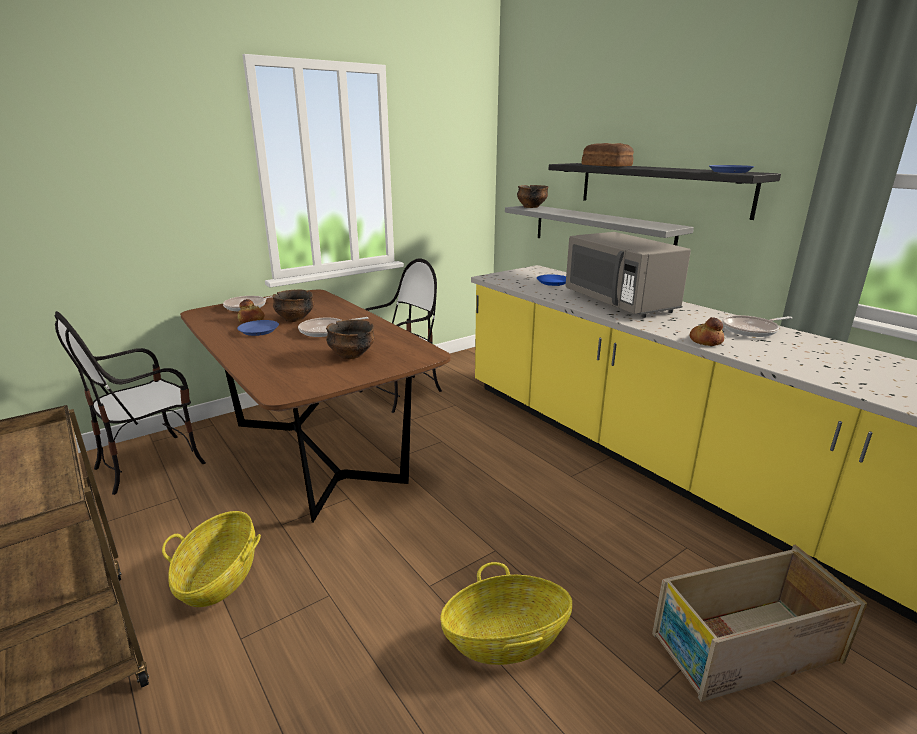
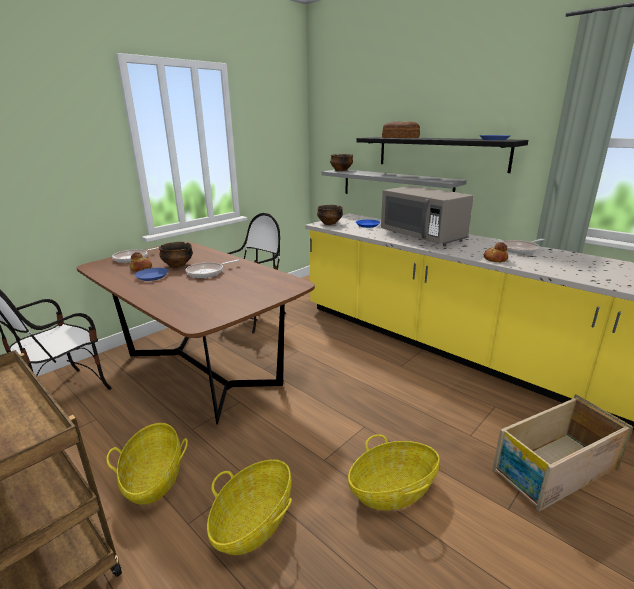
camera: 10 degrees left, 0 degrees up
bowl [326,319,375,359] -> bowl moved to [317,205,343,225]
none -> basket [207,459,292,555]

